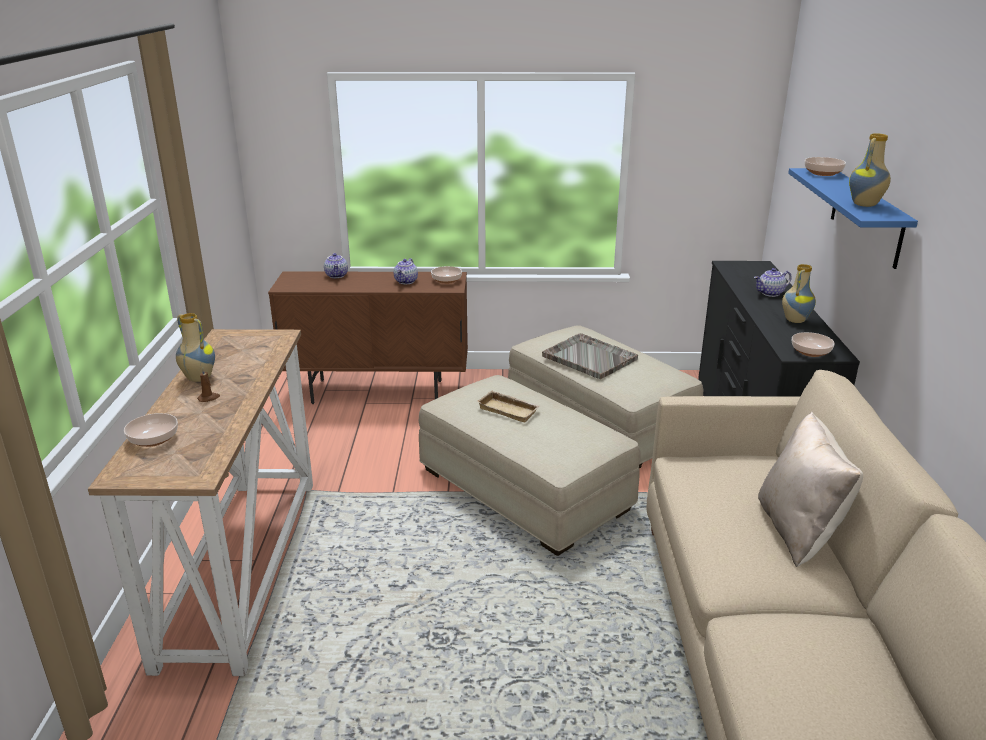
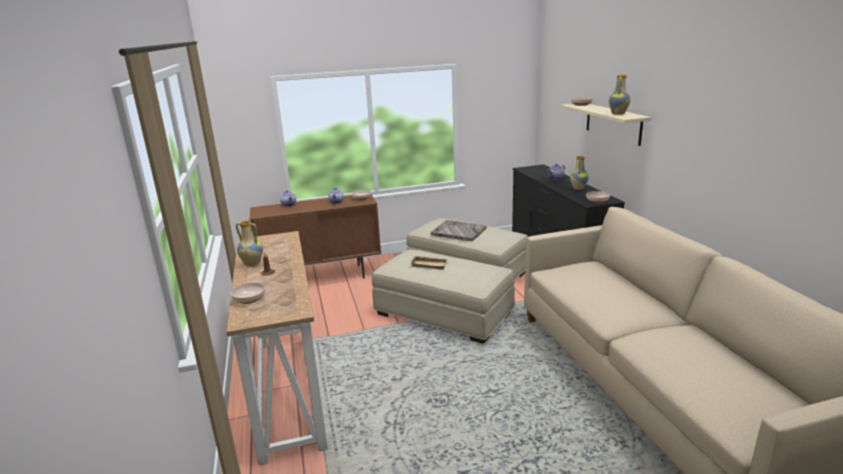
camera: 15 degrees left, 5 degrees down
beige pillow [758,411,863,567] -> none
blue shelf [788,168,918,269] -> beige shelf [561,104,651,146]

